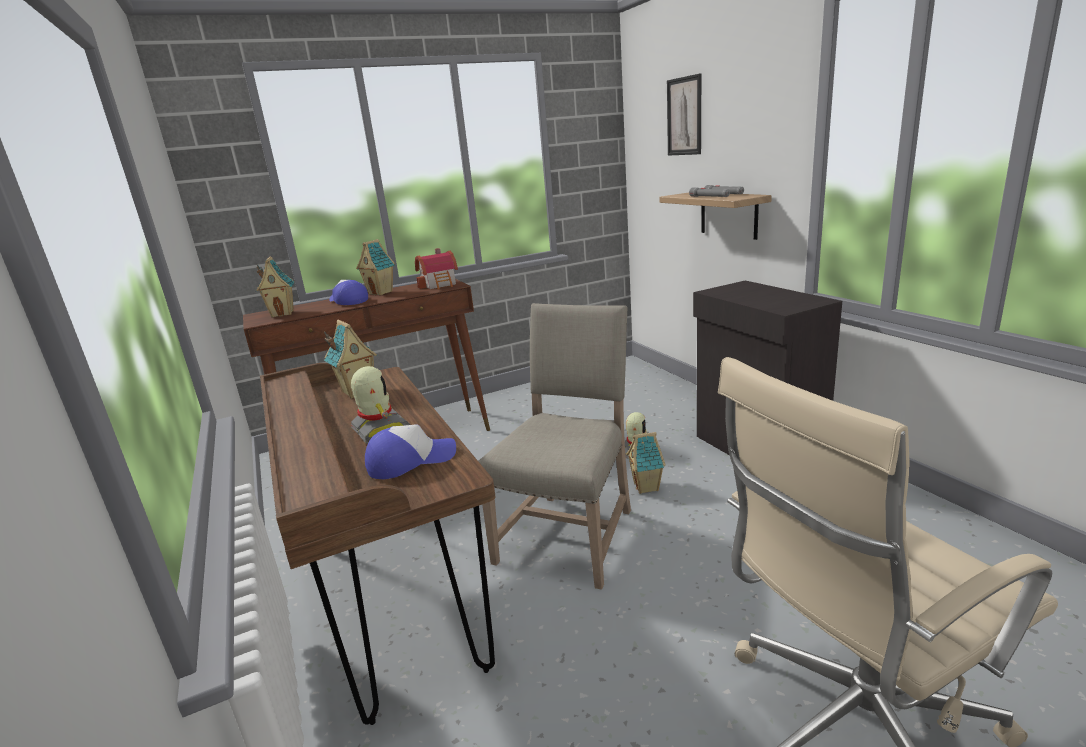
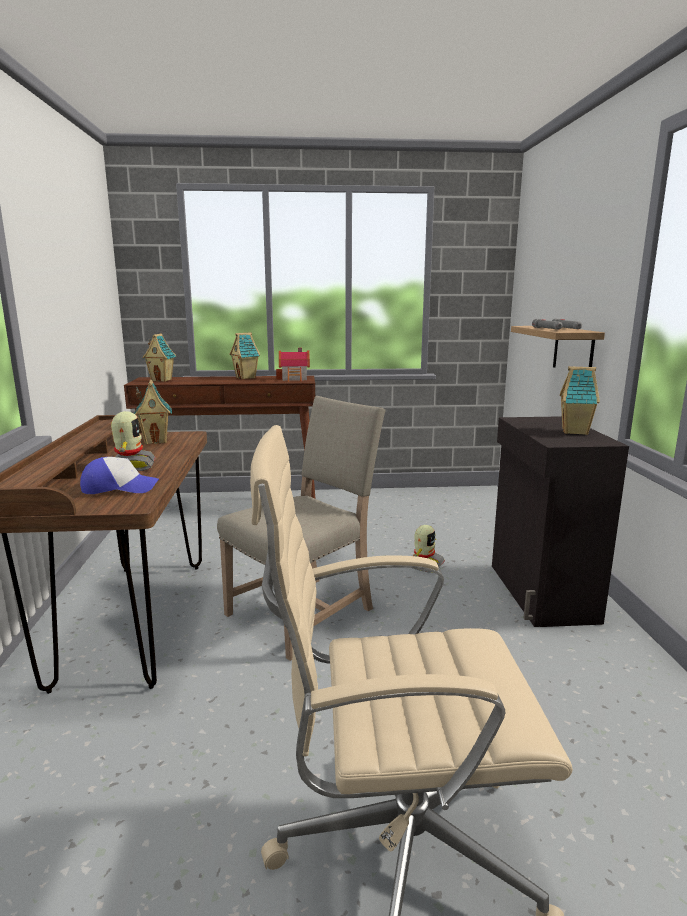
camera: 20 degrees right, 5 degrees down
cap [329,280,368,305] -> none
toy house [627,432,666,494] -> toy house moved to [560,366,600,435]
picture [667,73,701,156] -> none

